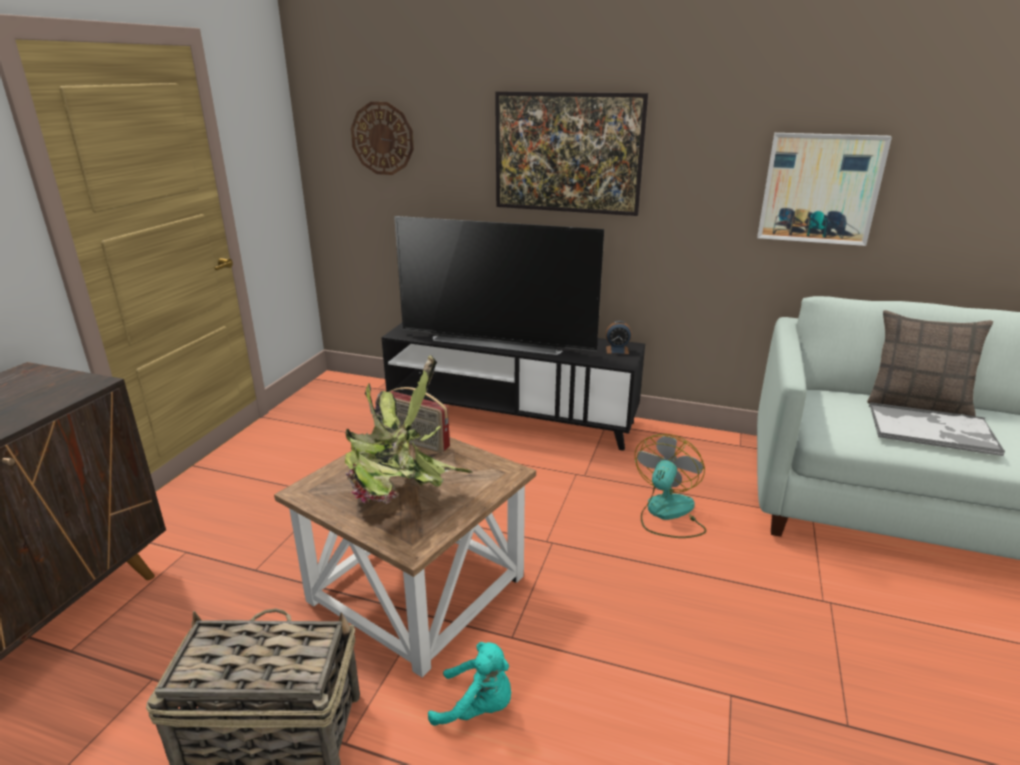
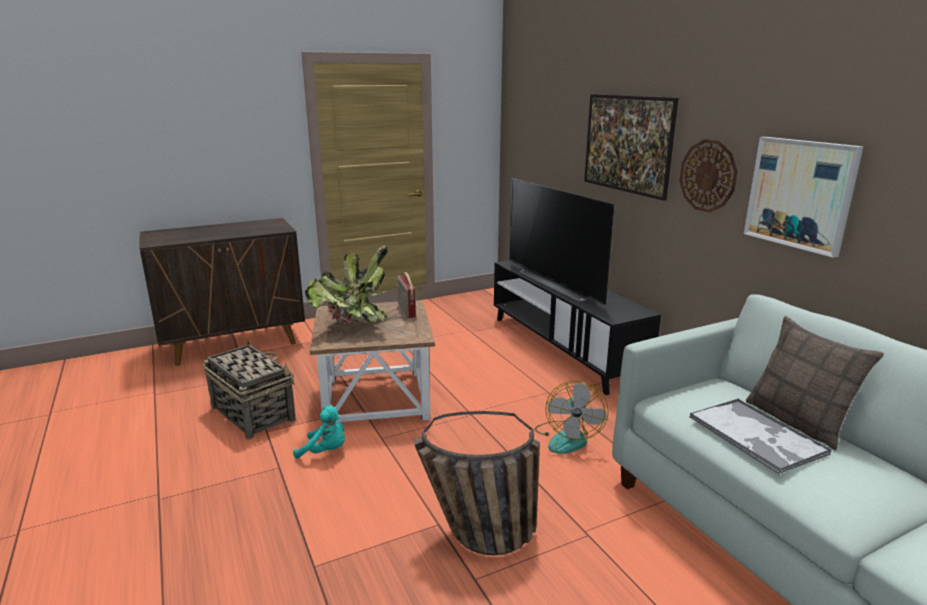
camera: 45 degrees right, 5 degrees down
wall clock [351,102,414,175] -> wall clock moved to [679,139,738,213]
turquoise plush toy [428,642,511,726] -> turquoise plush toy turned 45 degrees counterclockwise [293,406,345,459]
alarm clock [606,321,632,354] -> none
fan [635,434,706,538] -> fan turned 120 degrees clockwise [535,380,609,454]
none -> basket [414,411,540,555]

